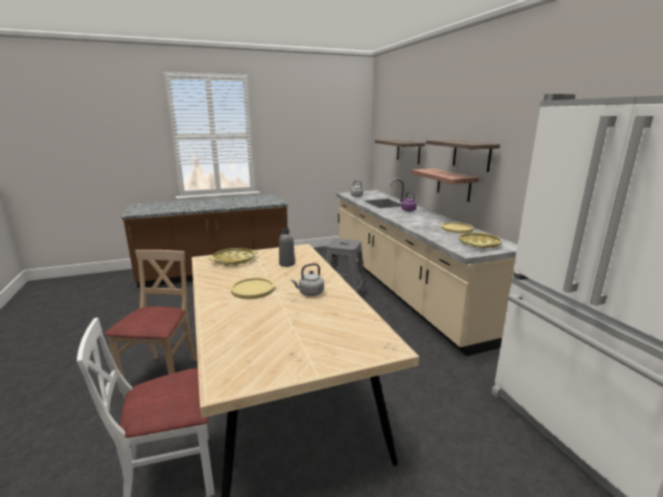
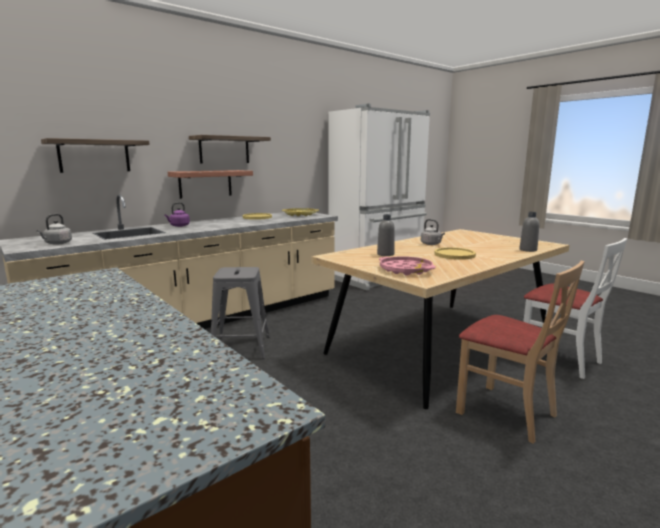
camera: 110 degrees left, 5 degrees down
beige chair [105,250,197,393] -> beige chair turned 120 degrees counterclockwise [456,260,585,444]
yellow tray [208,248,258,266] -> pink tray [379,256,436,276]
none -> grey bottle [519,212,539,252]

